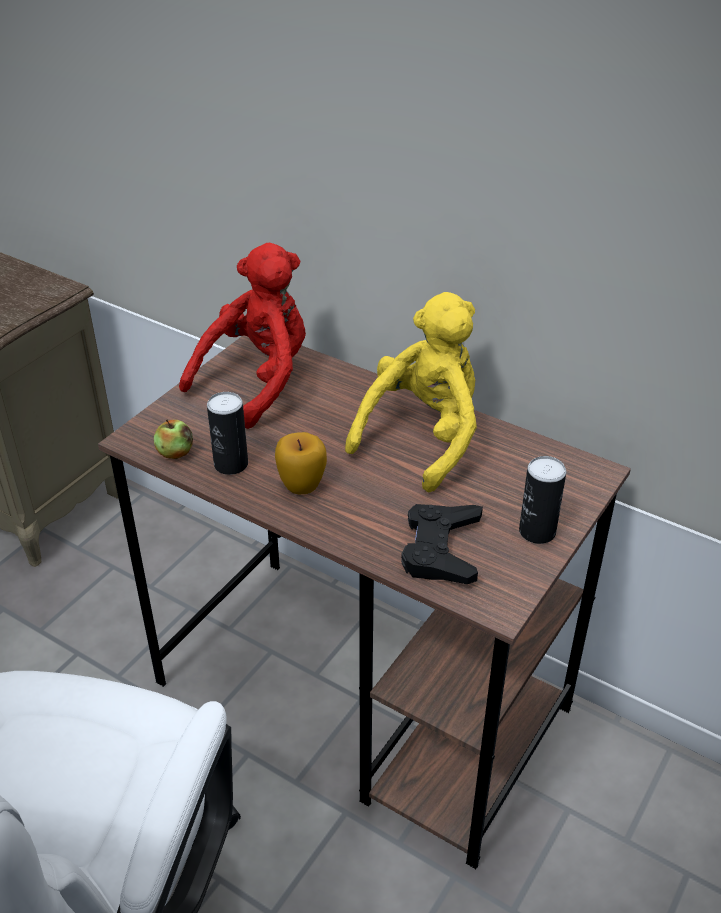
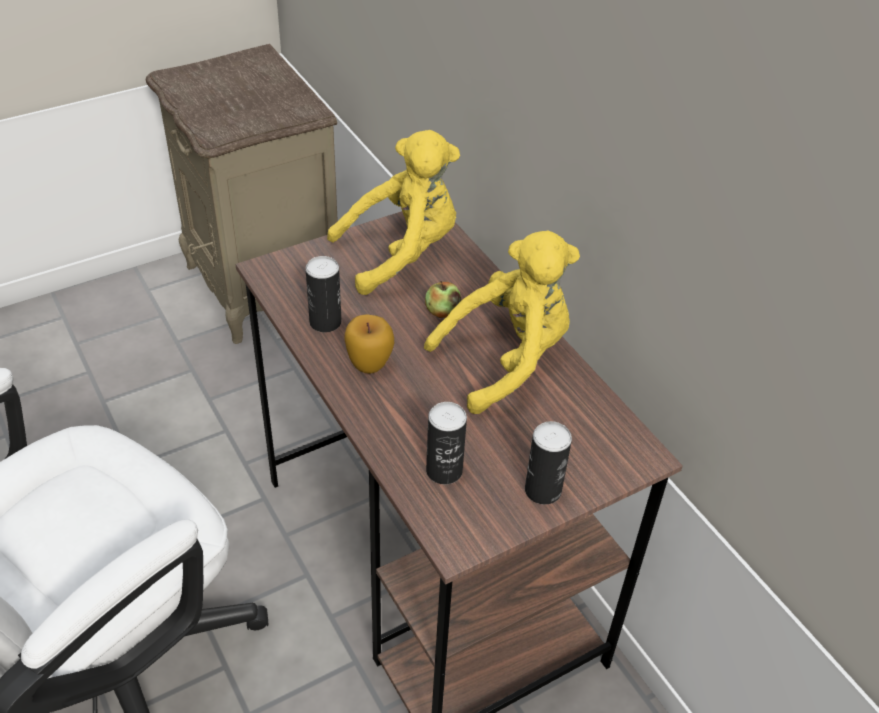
camera: 25 degrees right, 5 degrees up
apple [154,420,193,459] -> apple moved to [425,281,461,318]
red plush toy [179,243,306,429] -> yellow plush toy [327,130,460,295]
black game controller [401,504,483,584] -> can [426,402,467,484]

